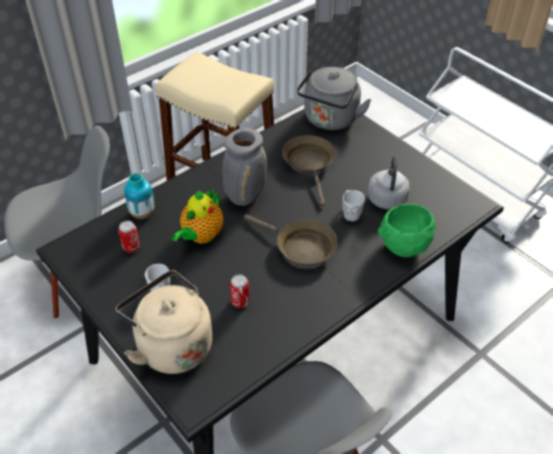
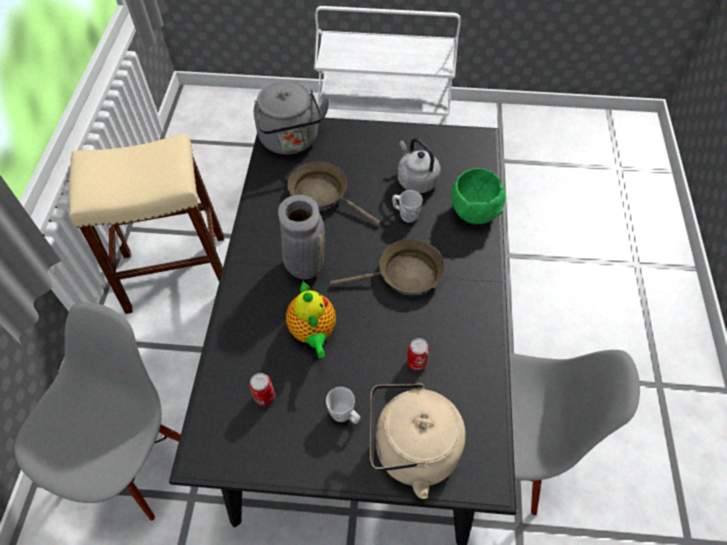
camera: 45 degrees left, 10 degrees up
vase [124,173,154,219] -> none

